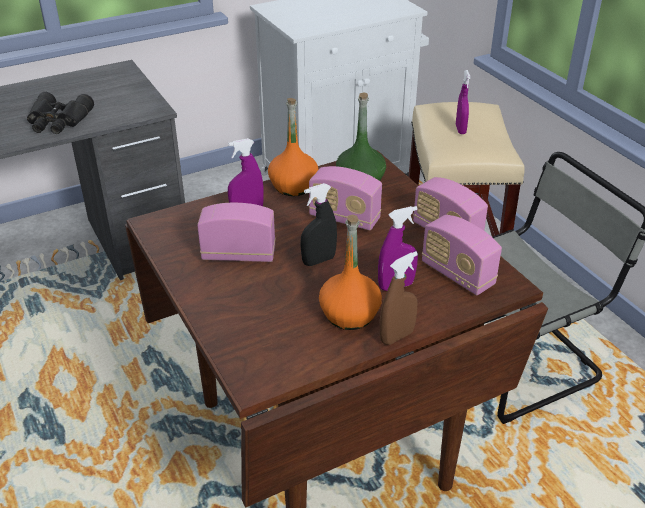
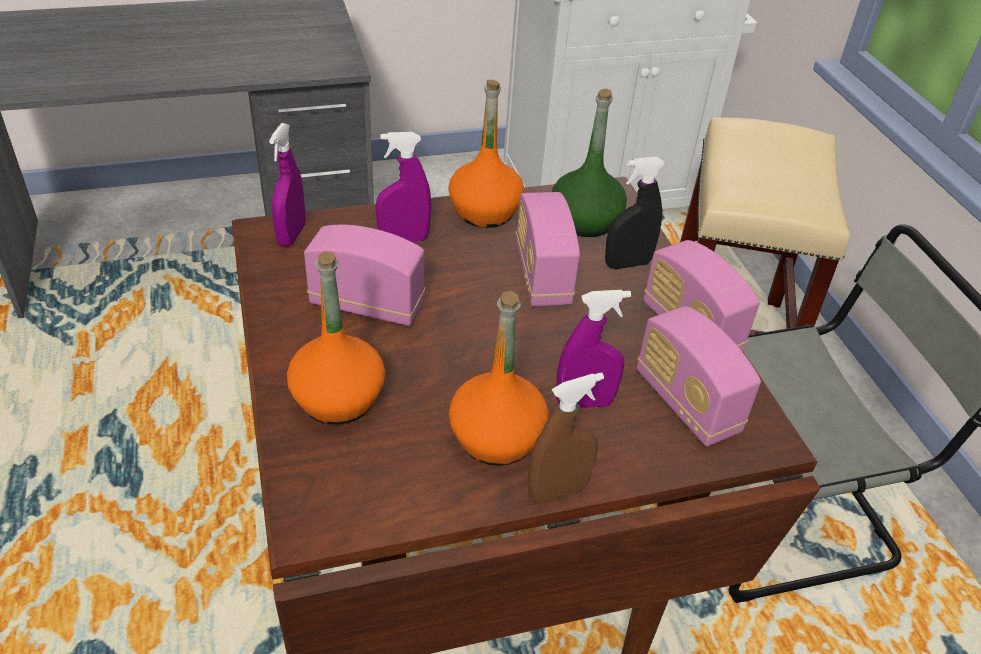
camera: 10 degrees right, 5 degrees up
black binoculars [27,92,94,134] -> none
black spray bottle [301,183,337,266] -> black spray bottle moved to [605,157,665,269]
radio [309,166,382,230] -> radio turned 45 degrees clockwise [516,192,580,306]
purple spray bottle [456,70,471,134] -> purple spray bottle moved to [269,123,305,247]
none -> orange bottle [287,251,385,425]

